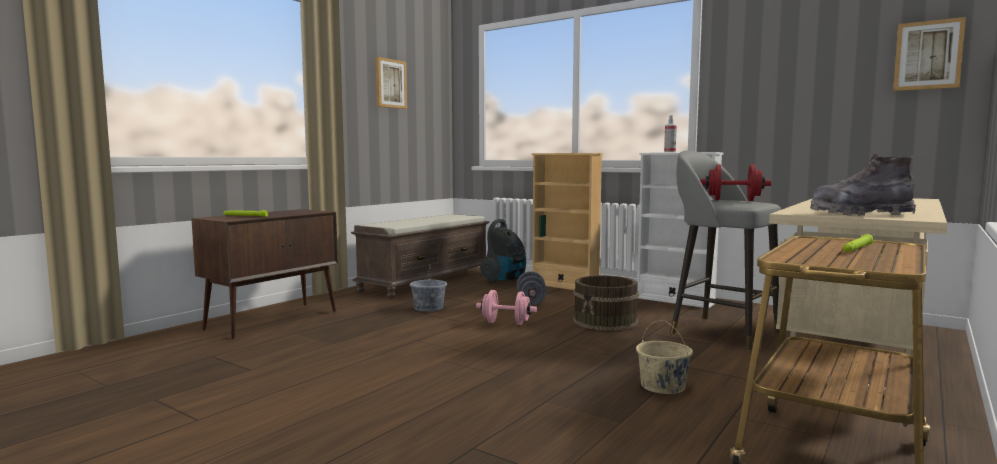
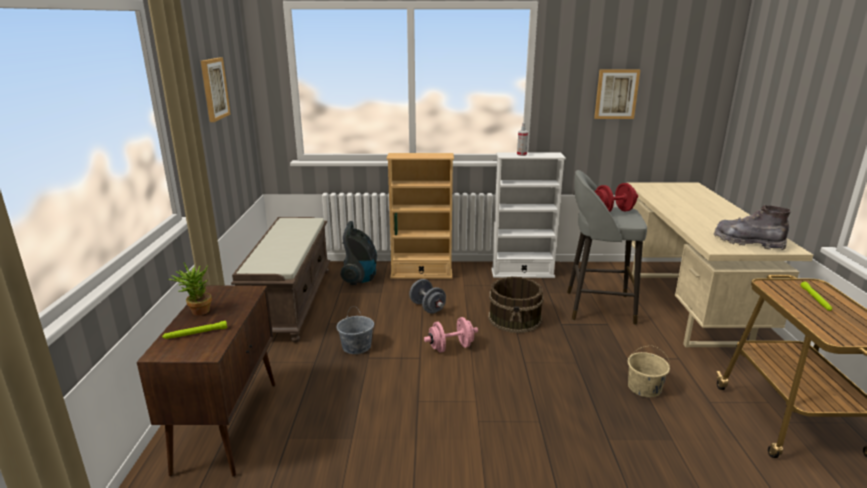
camera: 35 degrees left, 15 degrees up
grey boot [810,154,916,216] -> grey boot turned 60 degrees clockwise [714,205,791,250]
picture [893,17,966,91] -> picture moved to [594,69,640,119]
none -> potted plant [168,263,212,315]

